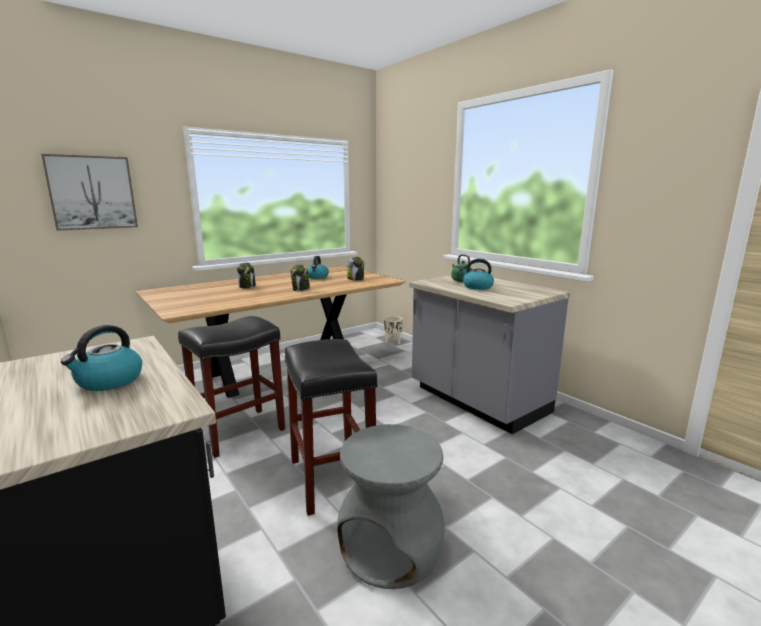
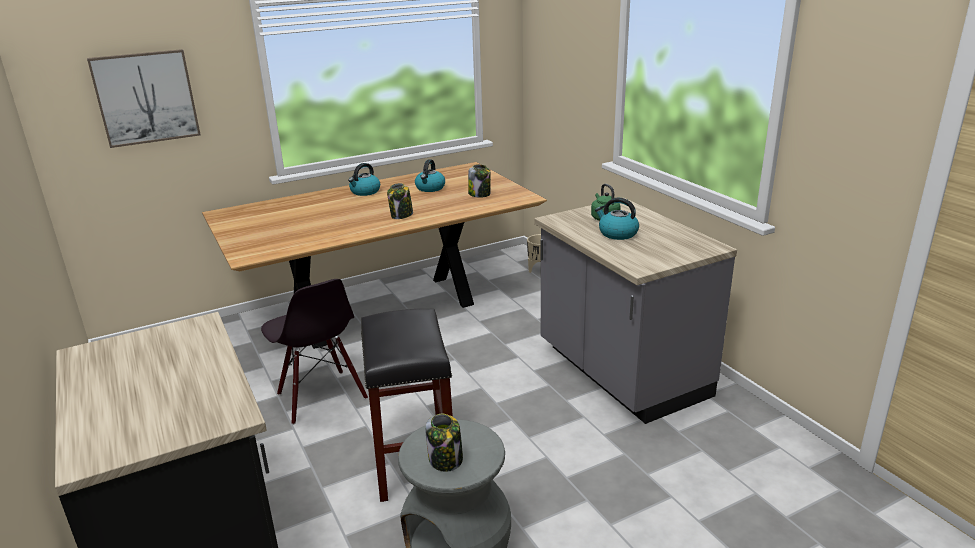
camera: 10 degrees right, 10 degrees up
kettle [61,325,142,391] -> kettle moved to [348,163,380,196]
black stool [178,316,285,458] -> black chair [261,279,368,425]
jar [237,263,256,289] -> jar moved to [425,414,463,472]

